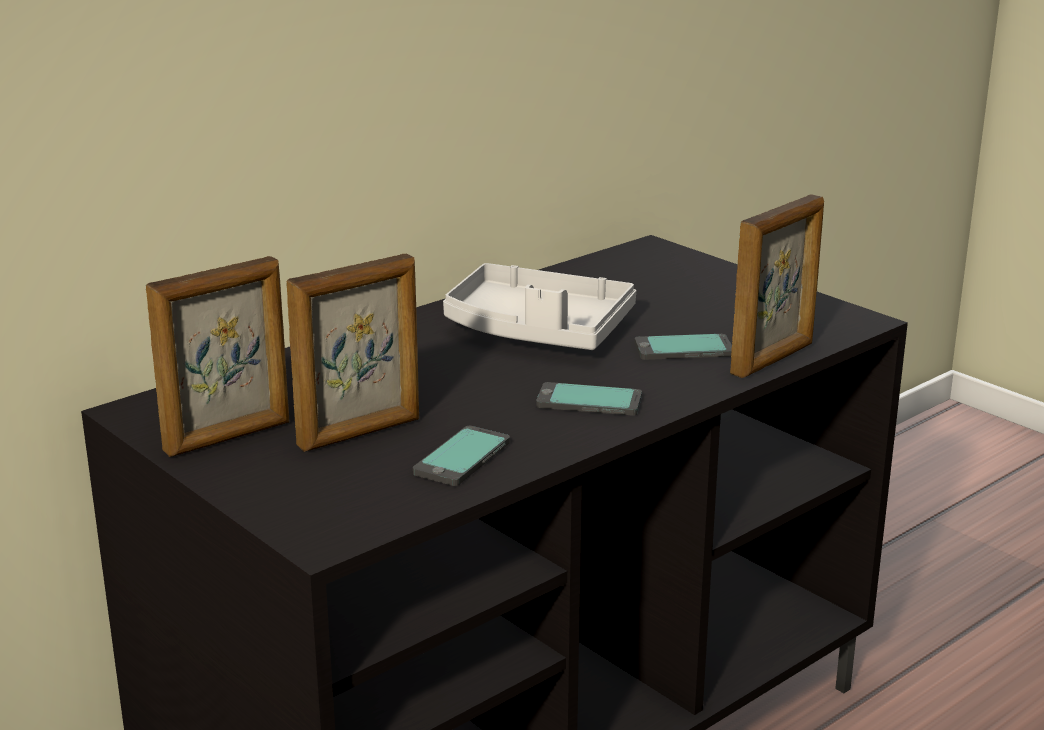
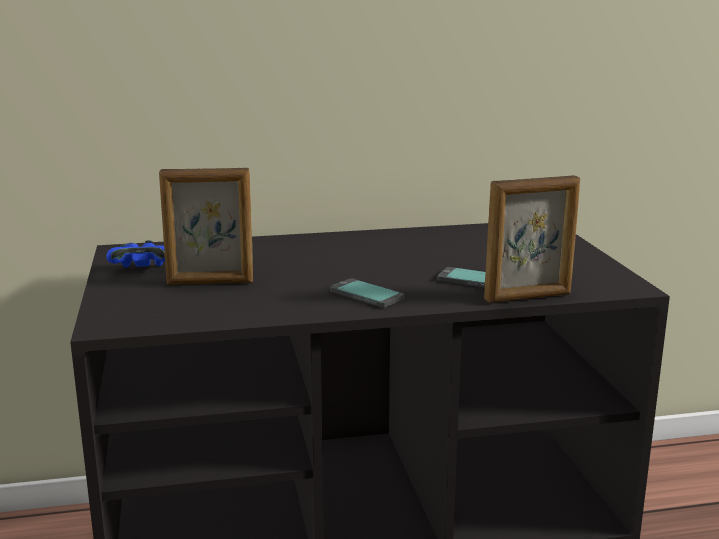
camera: 30 degrees right, 5 degrees down
picture frame [146,256,289,457] -> blue game controller [106,240,165,268]
phone [413,426,510,486] -> none
grey tray [443,263,636,350] -> none

